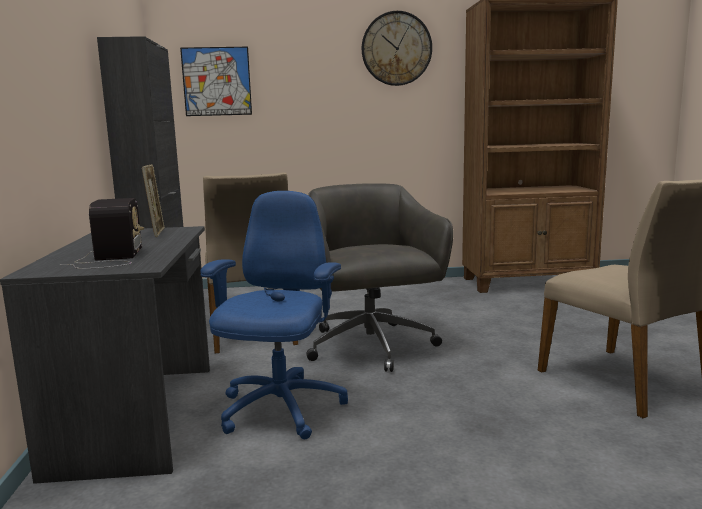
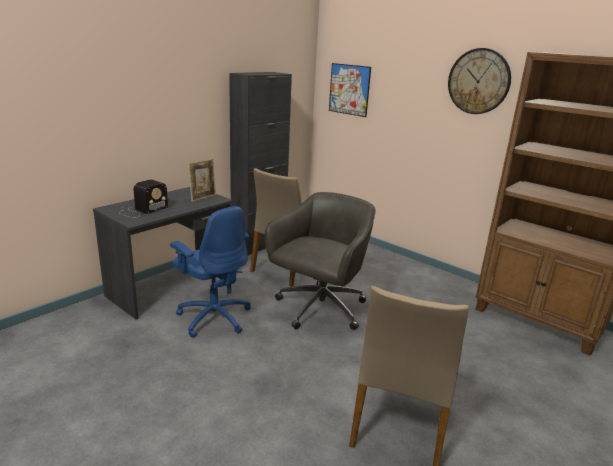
camera: 45 degrees right, 10 degrees up
blue office chair [200,191,348,439] -> blue office chair turned 75 degrees clockwise [170,206,251,338]

